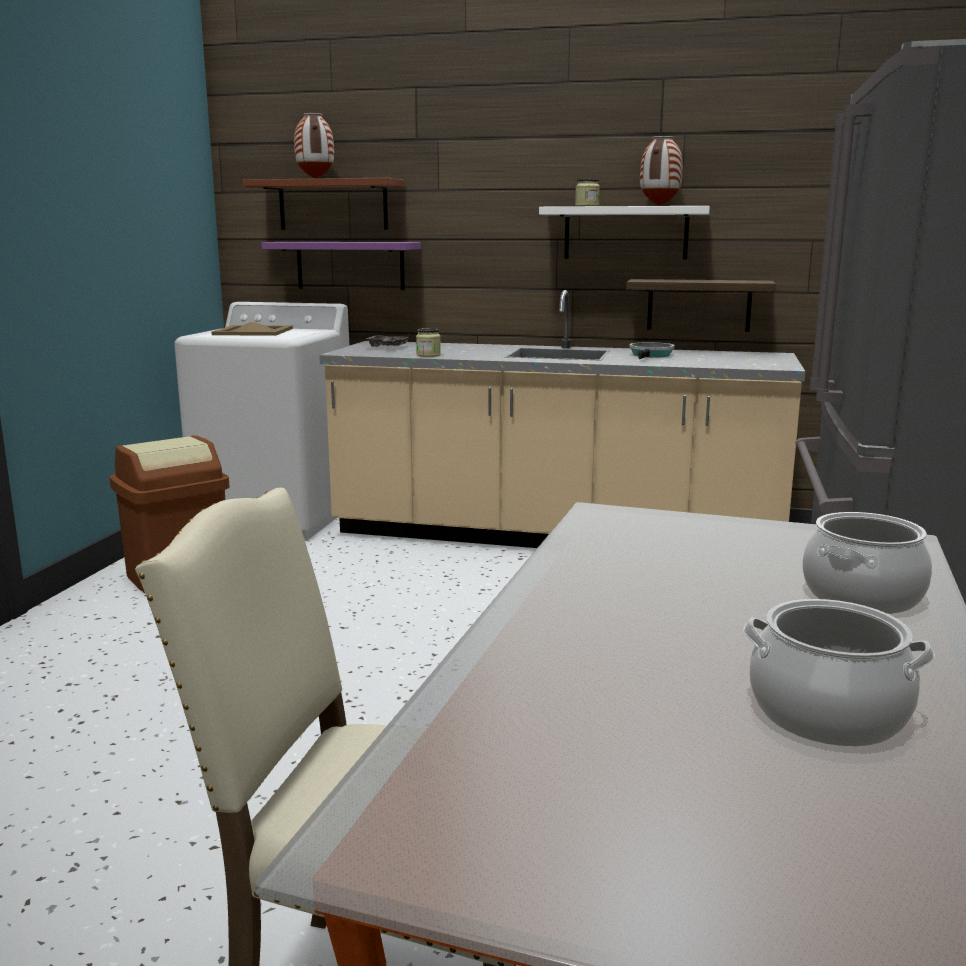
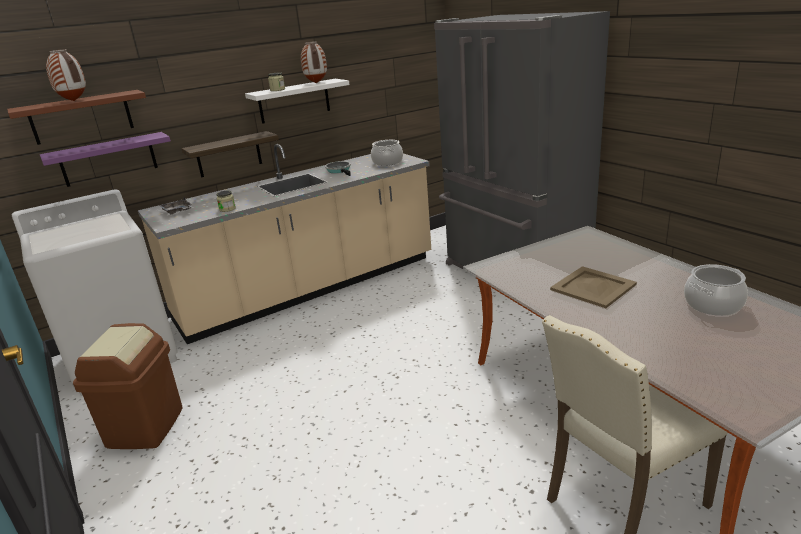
camera: 45 degrees left, 10 degrees up
beige tray [211,322,293,336] -> beige tray moved to [550,266,637,308]
shelf [626,279,776,332] -> shelf moved to [181,131,279,177]
cooking pot [802,512,932,614] -> cooking pot moved to [371,140,403,166]

